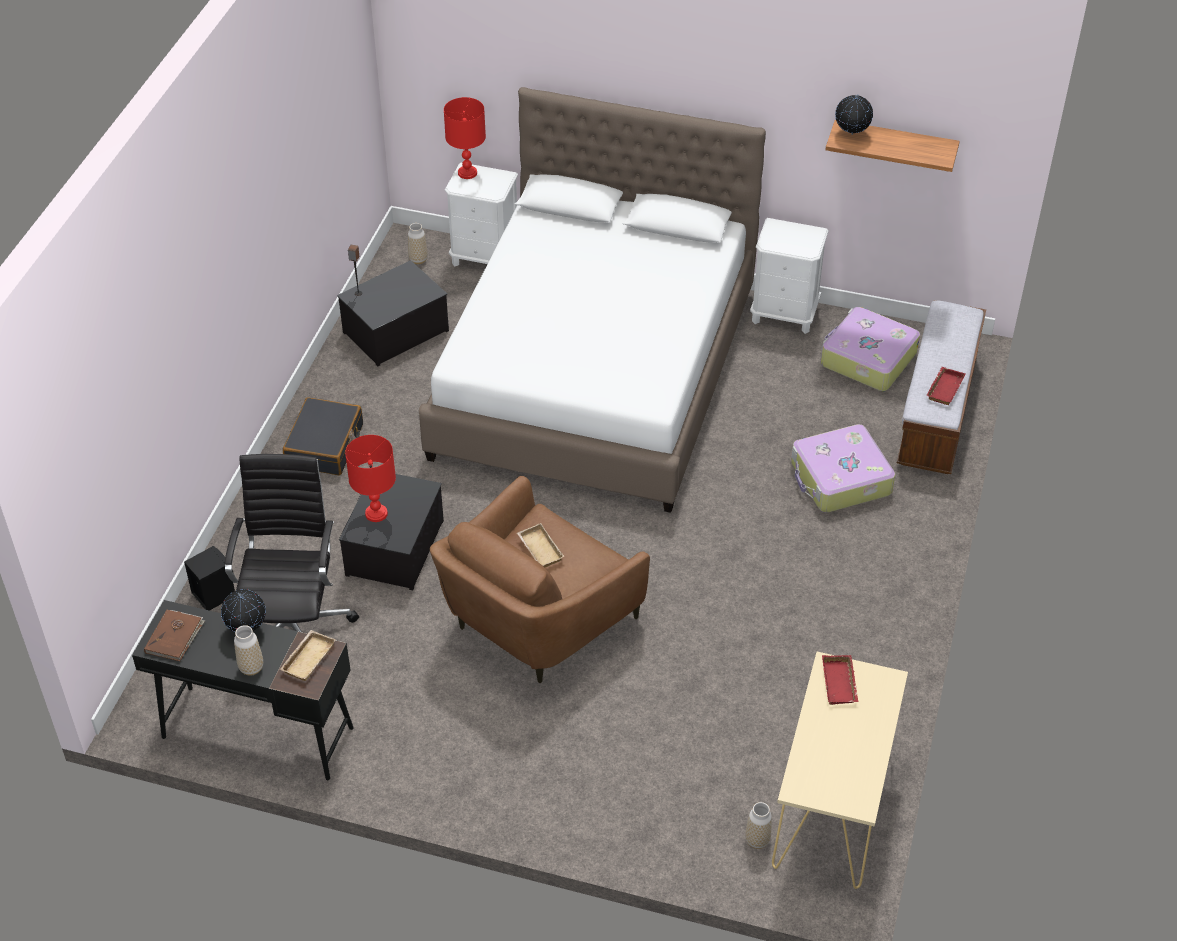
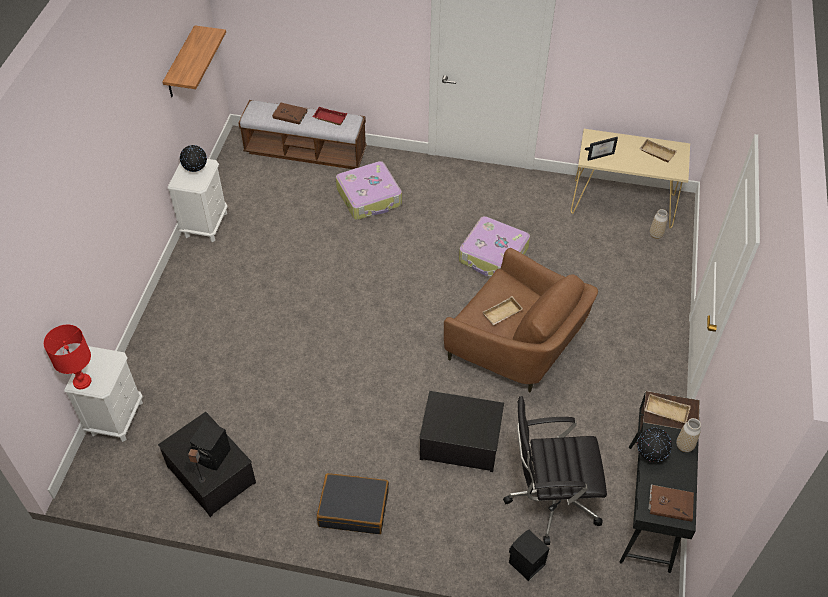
camera: 95 degrees left, 5 degrees up
red table lamp [345,435,396,522] -> none
vase [408,223,428,264] -> none
white bed [419,87,766,513] -> none
suitcase [821,307,920,391] -> suitcase moved to [459,216,530,276]
red tray [822,655,859,705] -> picture frame [584,137,618,161]
globe [835,94,873,135] -> globe moved to [180,145,207,172]
none -> black speaker [190,420,231,470]
none -> brown book [272,102,308,125]
none -> beige tray [639,139,677,162]

